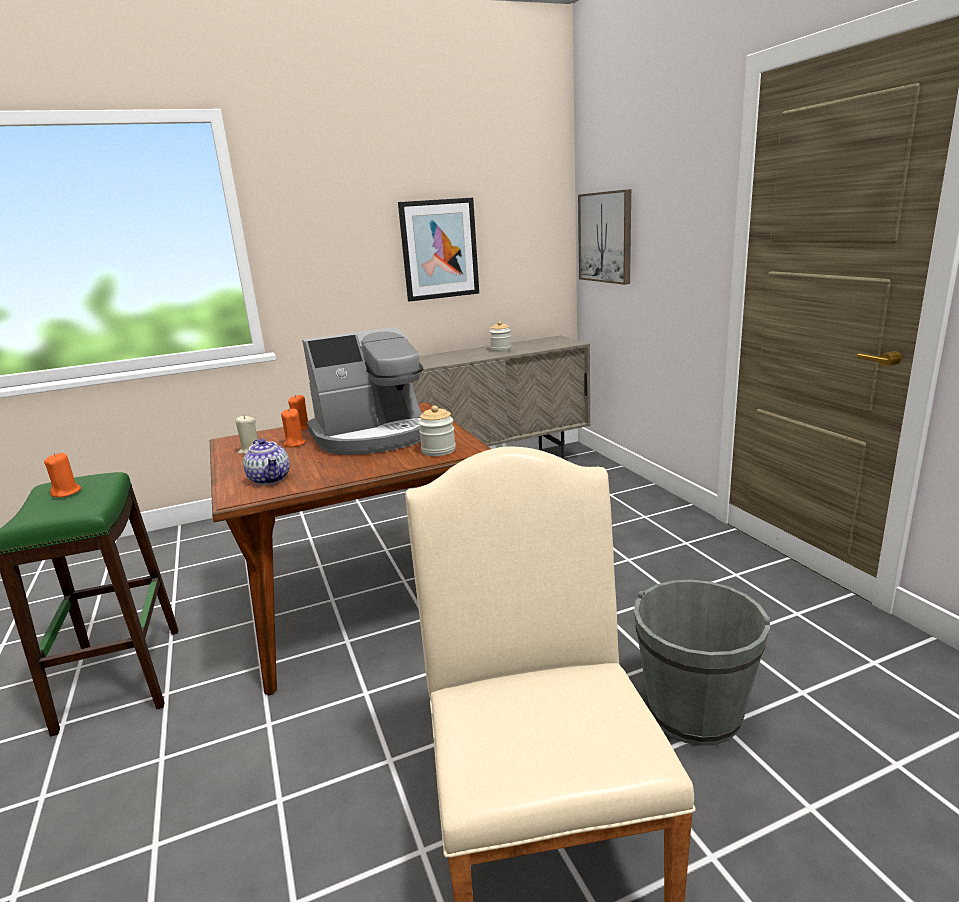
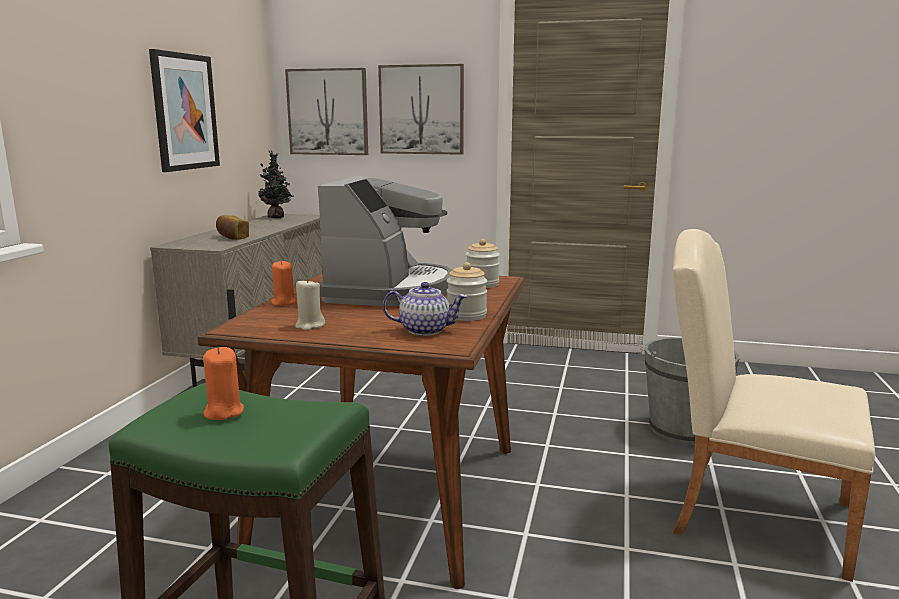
camera: 55 degrees left, 5 degrees down
orange candle [281,409,305,447] -> none
jar [490,321,511,352] -> jar moved to [447,262,487,321]
none -> bread [216,215,249,240]
none -> potted plant [258,150,294,218]
none -> picture [378,64,464,155]

